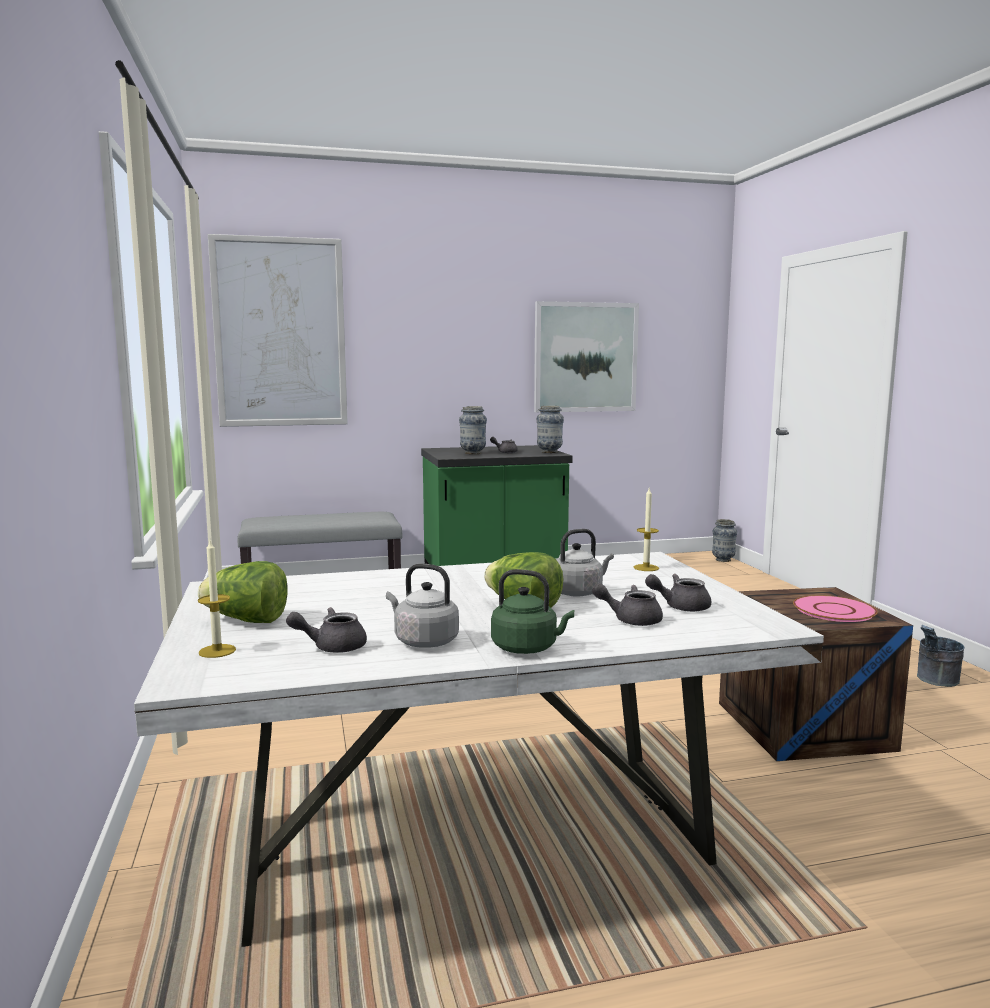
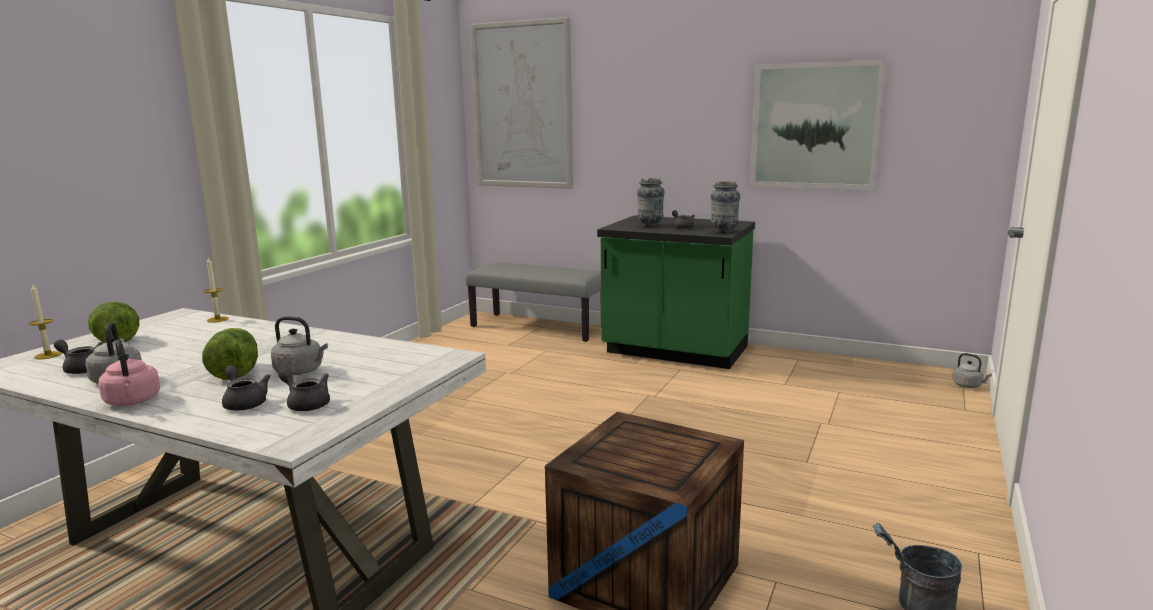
camera: 40 degrees right, 5 degrees up
green kettle [491,569,574,654] -> pink kettle [98,339,160,406]
candle [634,488,659,571] -> candle moved to [204,257,229,323]
vase [712,519,737,562] -> grey kettle [952,353,992,388]
pink plate [793,595,878,622] -> none

